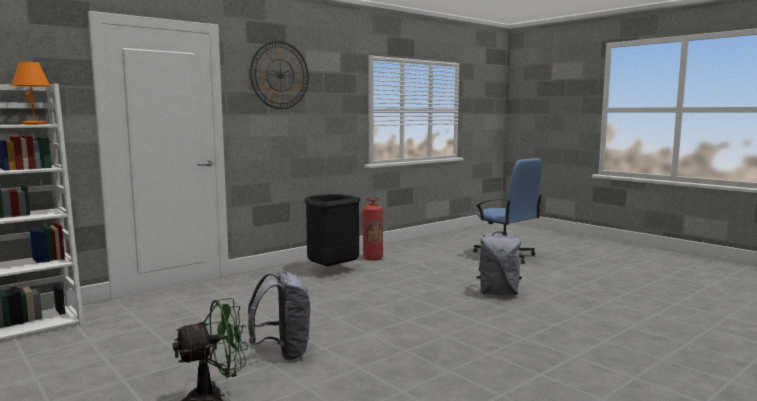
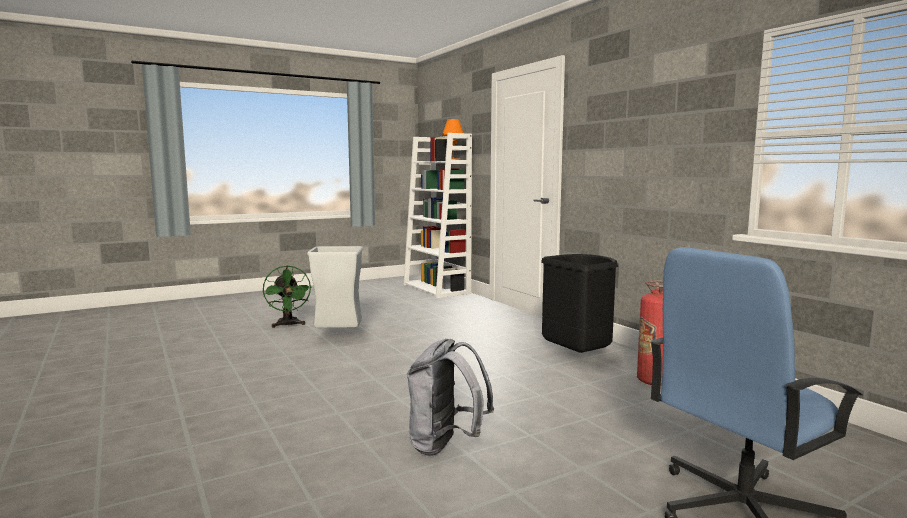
camera: 100 degrees right, 0 degrees up
grey backpack [248,271,310,360] -> grey trash can [307,246,363,328]
wall clock [250,41,309,109] -> none

